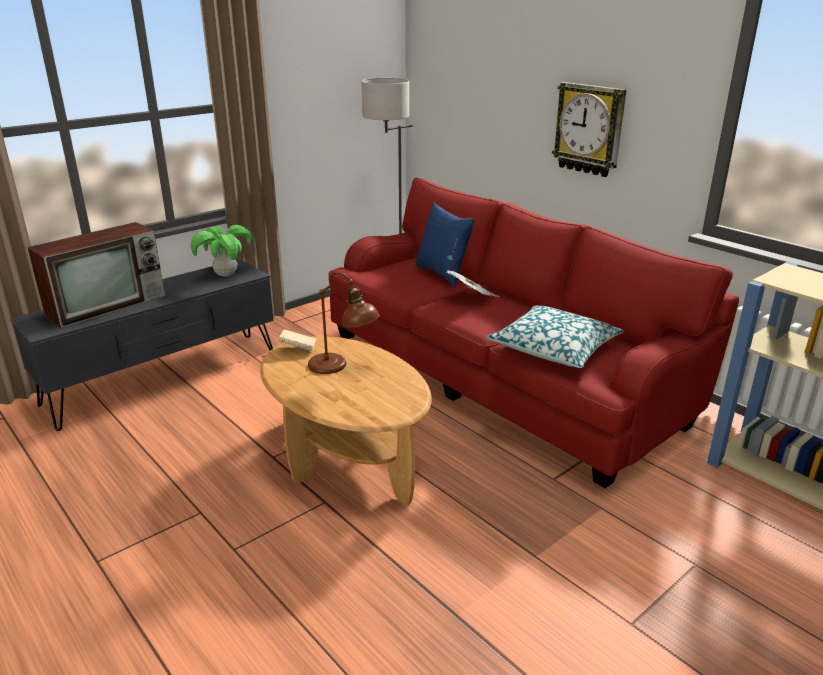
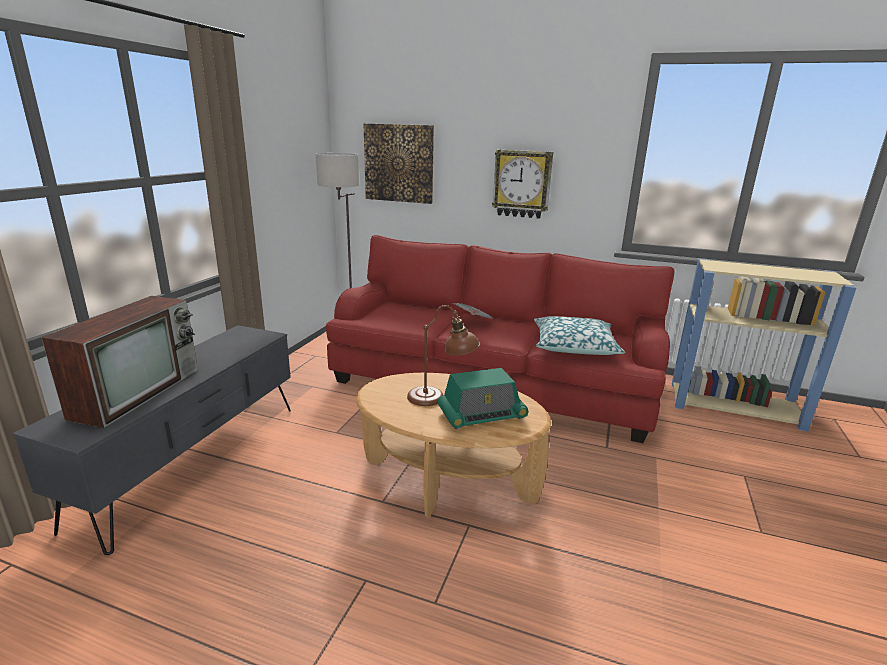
camera: 30 degrees left, 5 degrees down
potted plant [191,225,252,277] -> none
beige book [278,329,316,351] -> none
blue pillow [416,202,474,287] -> none
none -> picture [364,124,434,204]
none -> radio [438,368,528,429]

